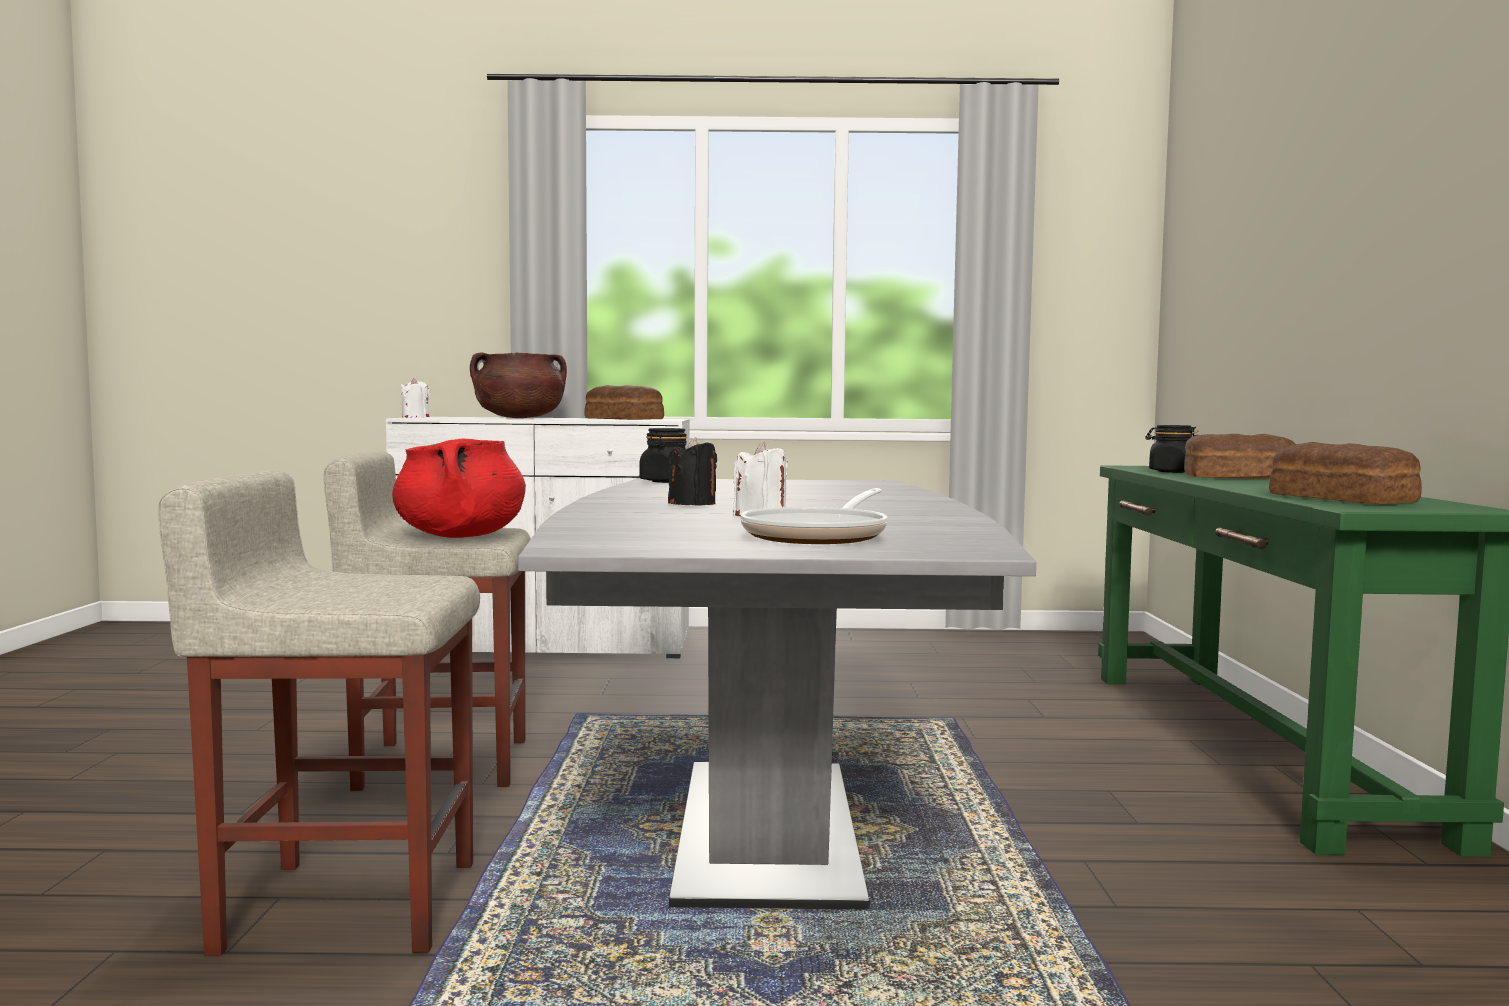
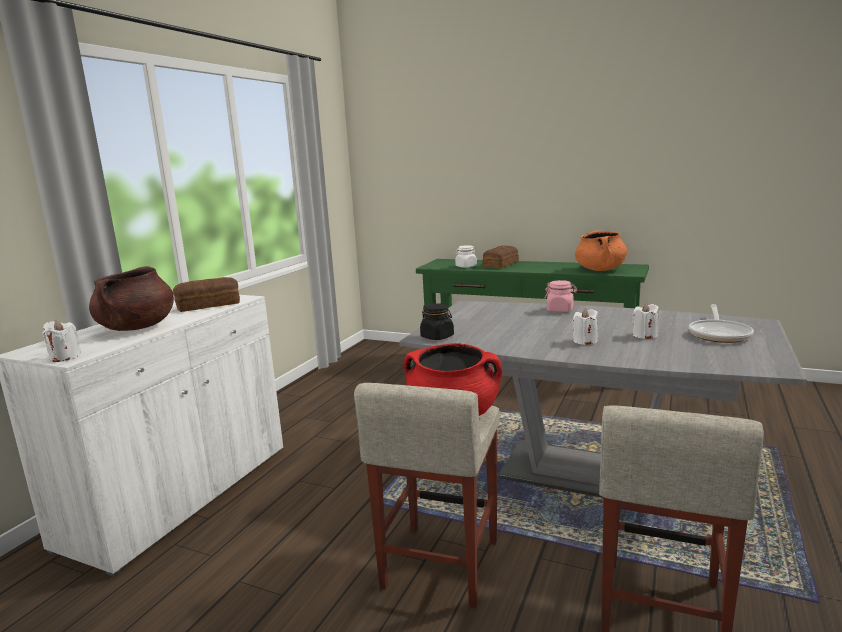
camera: 65 degrees left, 10 degrees up
black candle [668,437,717,506] -> white candle [572,308,598,345]
frying pan [740,488,888,544] -> frying pan turned 60 degrees clockwise [689,304,754,343]
black jar [1145,425,1199,473] -> white jar [455,245,477,268]
bread [1269,442,1422,504] -> orange cooking pot [575,230,627,271]
none -> pink jar [544,280,577,312]

